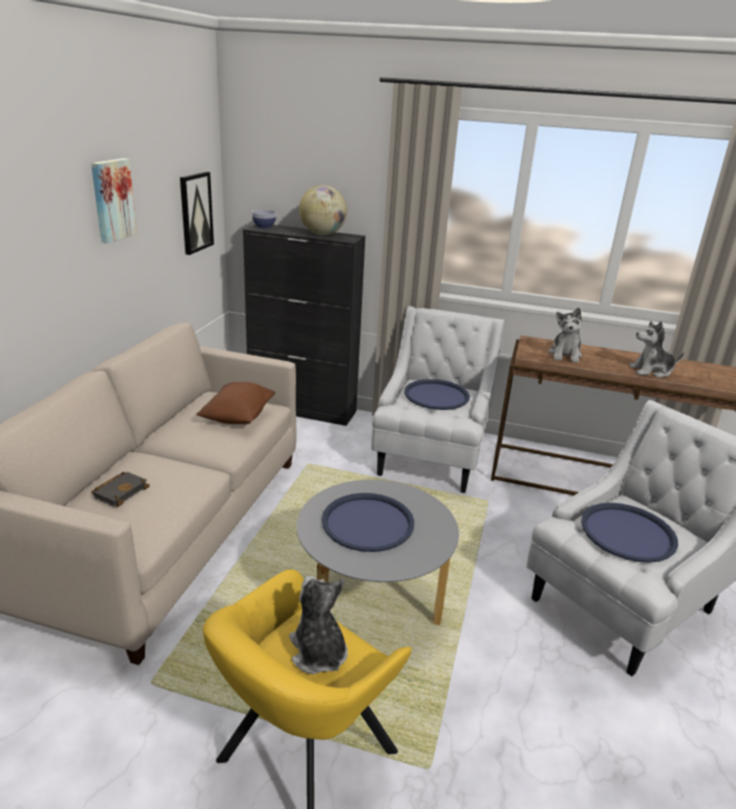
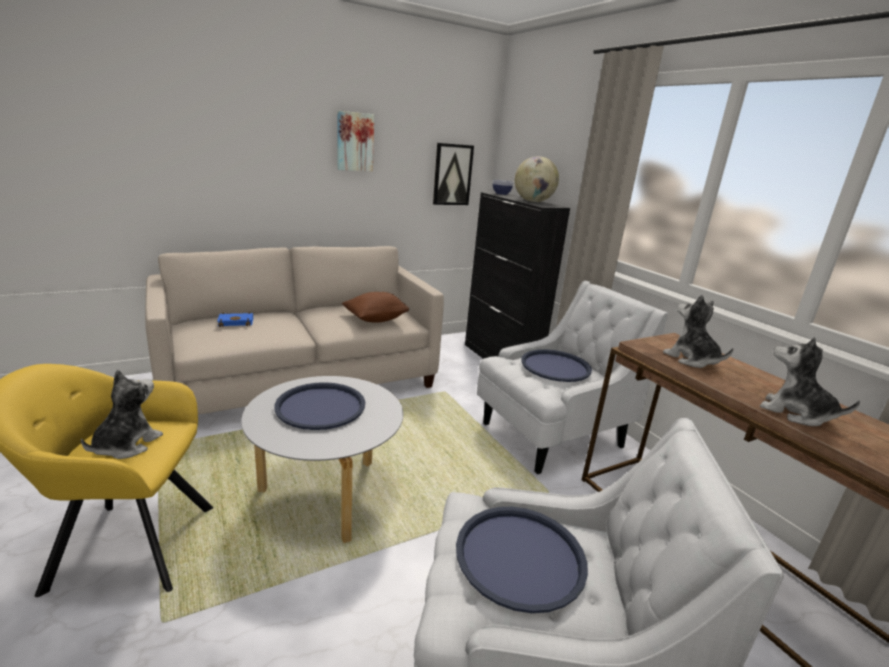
camera: 45 degrees right, 5 degrees down
black book [91,472,150,507] -> blue book [217,312,253,327]
plush toy [549,308,582,363] -> plush toy turned 90 degrees clockwise [663,294,733,368]

